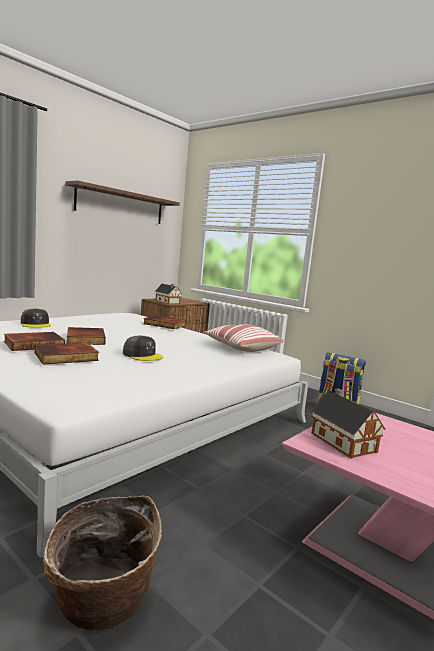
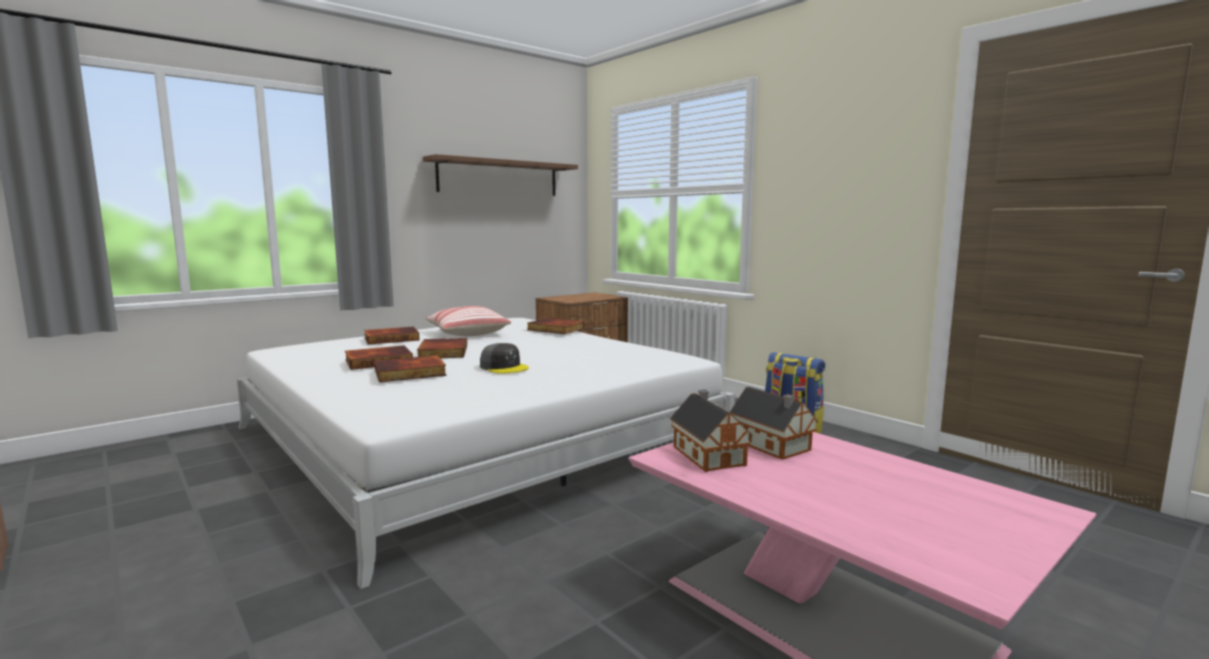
camera: 10 degrees right, 0 degrees up
grey cap [21,308,51,328] -> book [364,327,419,345]
basket [43,496,162,630] -> none
toy house [155,284,182,304] -> toy house moved to [729,387,818,460]
pillow [203,324,284,352] -> pillow moved to [425,306,511,336]

